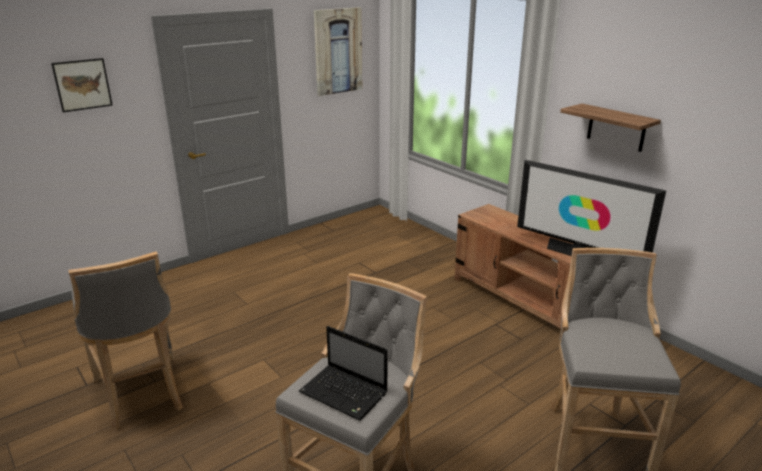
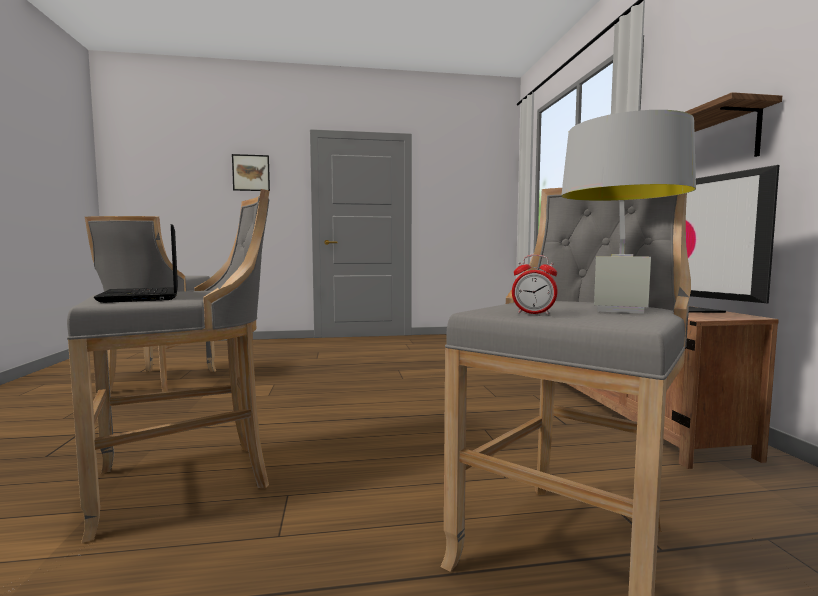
camera: 30 degrees right, 20 degrees down
picture [314,7,362,96] -> none
none -> alarm clock [512,255,558,315]
none -> grey table lamp [561,110,696,314]

